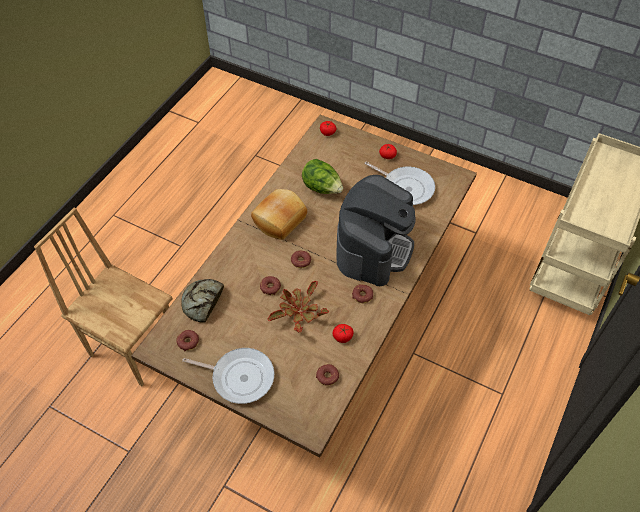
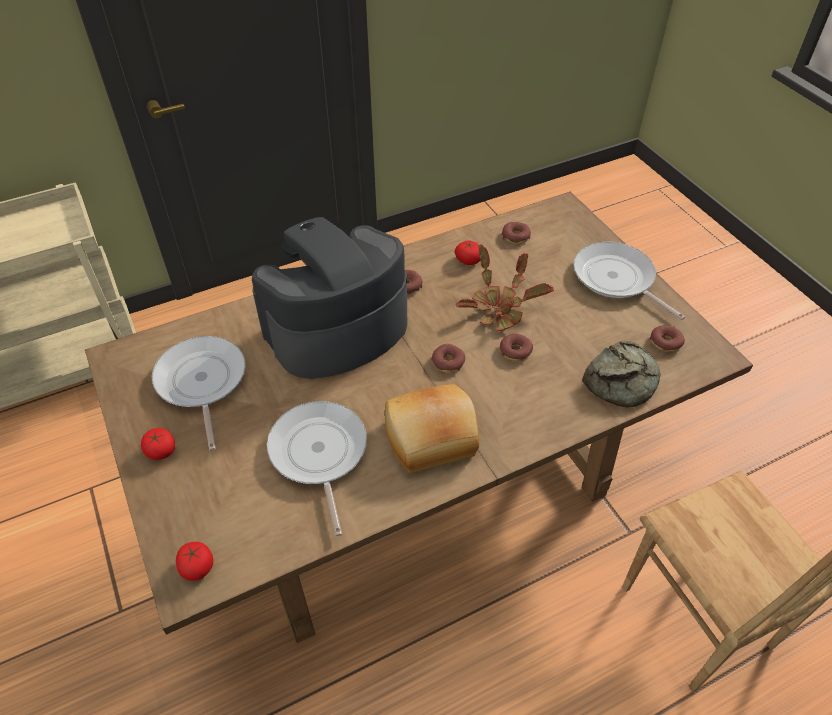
camera: 145 degrees left, 5 degrees down
lettuce [302,159,343,194] -> frying pan [267,401,367,536]

